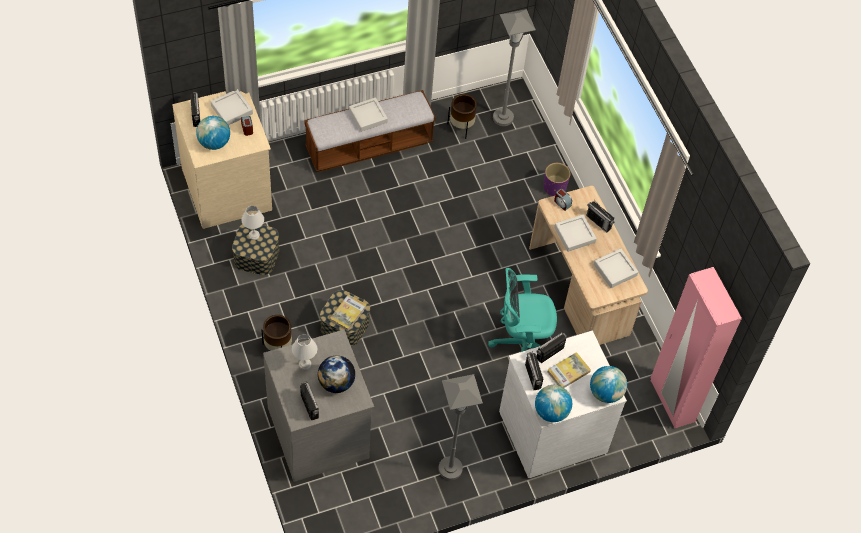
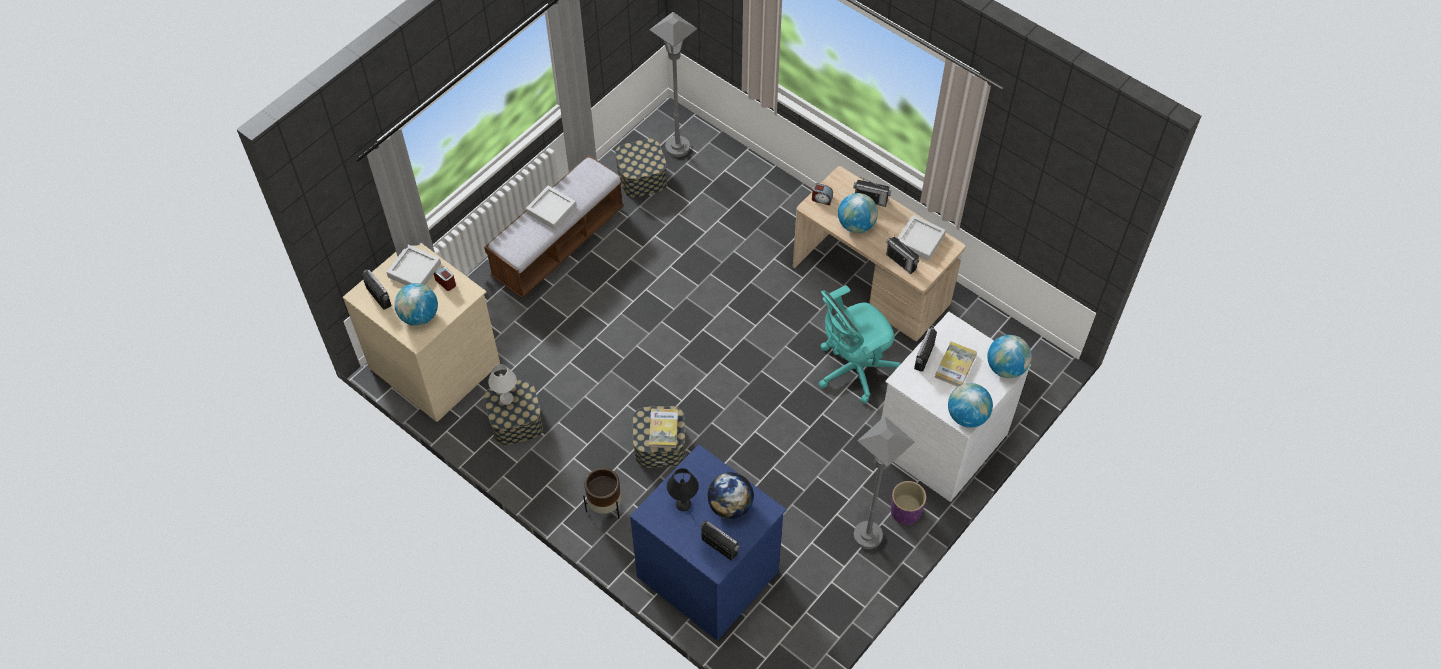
camera: 25 degrees left, 0 degrees up
grey dresser [263,330,374,482] -> blue dresser [630,444,786,641]
white table lamp [292,334,317,370] -> black table lamp [667,468,699,511]
brown planter [447,94,477,139] -> storage box [615,139,667,198]
radio [525,351,543,390] -> radio moved to [886,235,919,274]
purple planter [543,163,570,196] -> purple planter moved to [891,481,926,525]
grey tray [554,214,597,252] -> globe [838,193,878,233]
pink wardrobe [651,267,742,429] -> none

